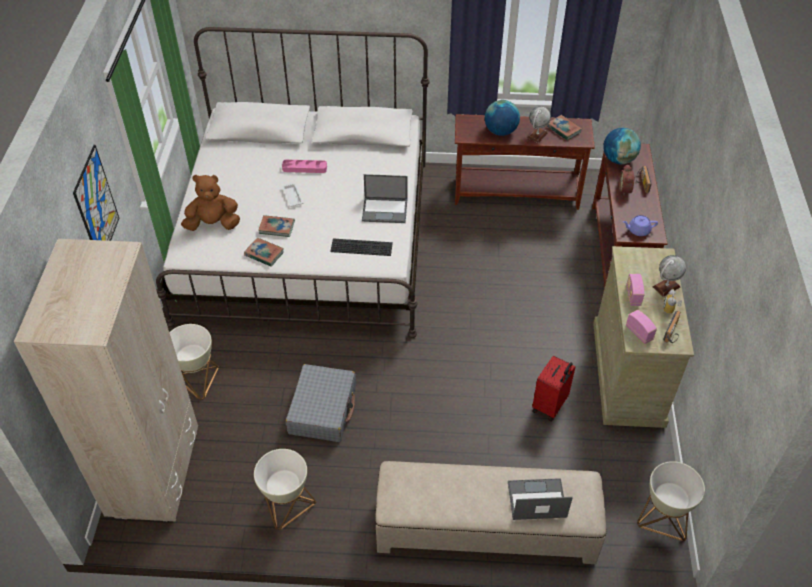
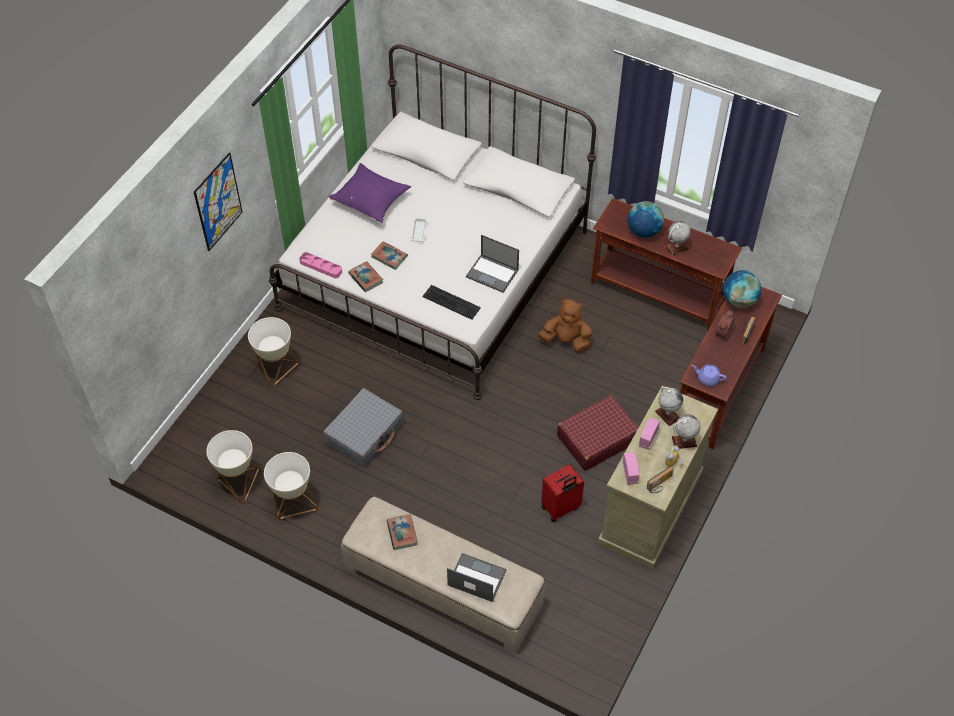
camera: 25 degrees right, 5 degrees up
beige wardrobe [14,239,198,521] -> none
brown plush toy [181,175,240,231] -> brown plush toy moved to [538,298,593,352]
pink tray [282,160,327,173] -> pink tray moved to [299,252,342,278]
book [547,115,582,140] -> book moved to [387,514,418,550]
planter [637,461,705,541] -> planter moved to [206,430,259,504]
none -> purple pillow [329,163,411,223]
none -> red suitcase [557,395,639,471]
none -> globe [655,387,683,426]

